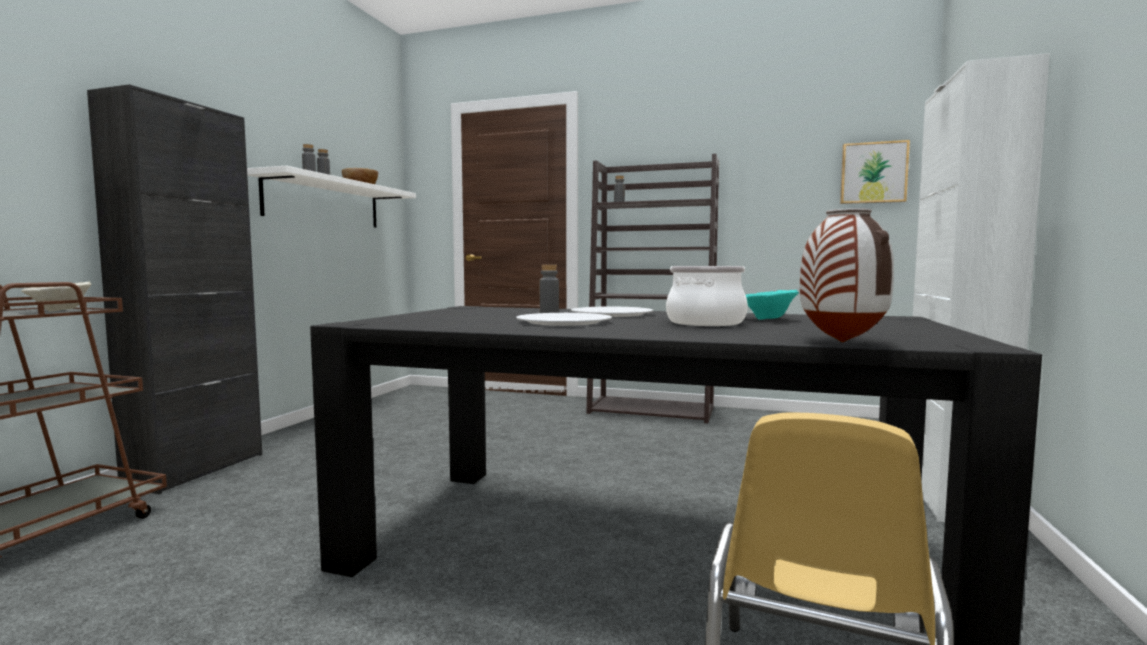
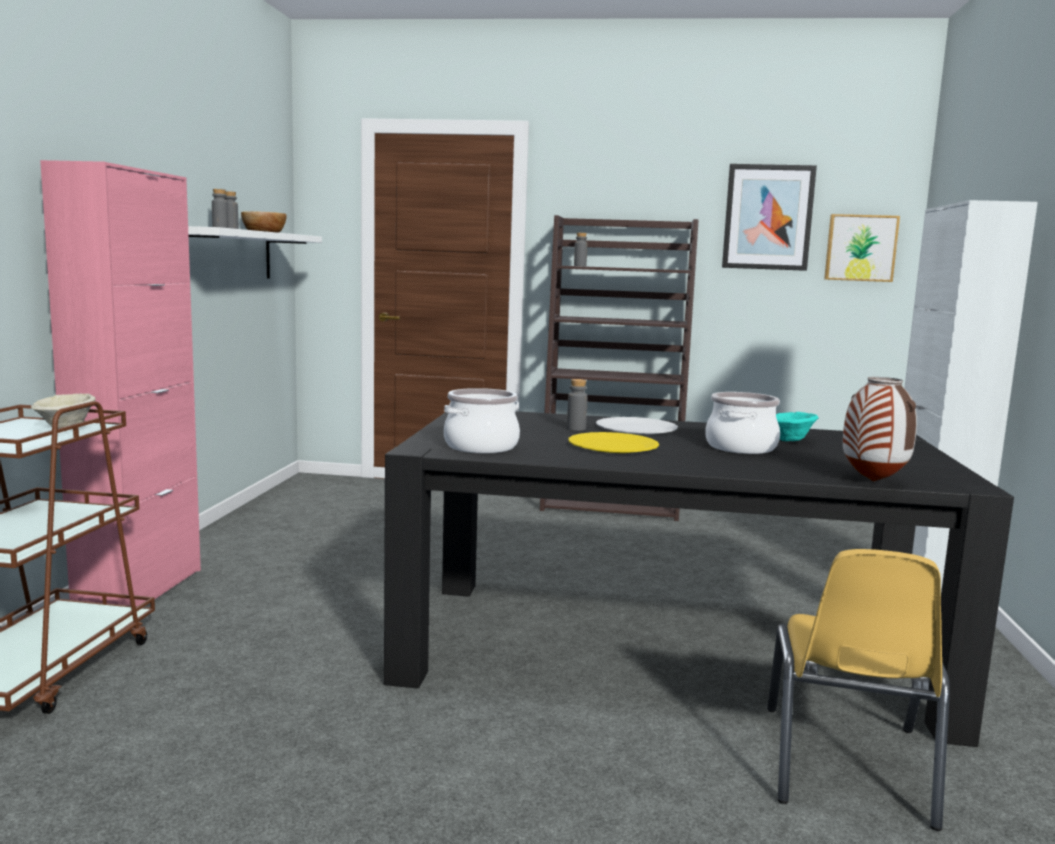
camera: 10 degrees left, 5 degrees up
black cabinet [87,84,262,494] -> pink cabinet [40,160,201,606]
white plate [516,313,612,326] -> yellow plate [569,432,659,453]
none -> cooking pot [444,388,520,454]
none -> picture [722,164,817,271]

